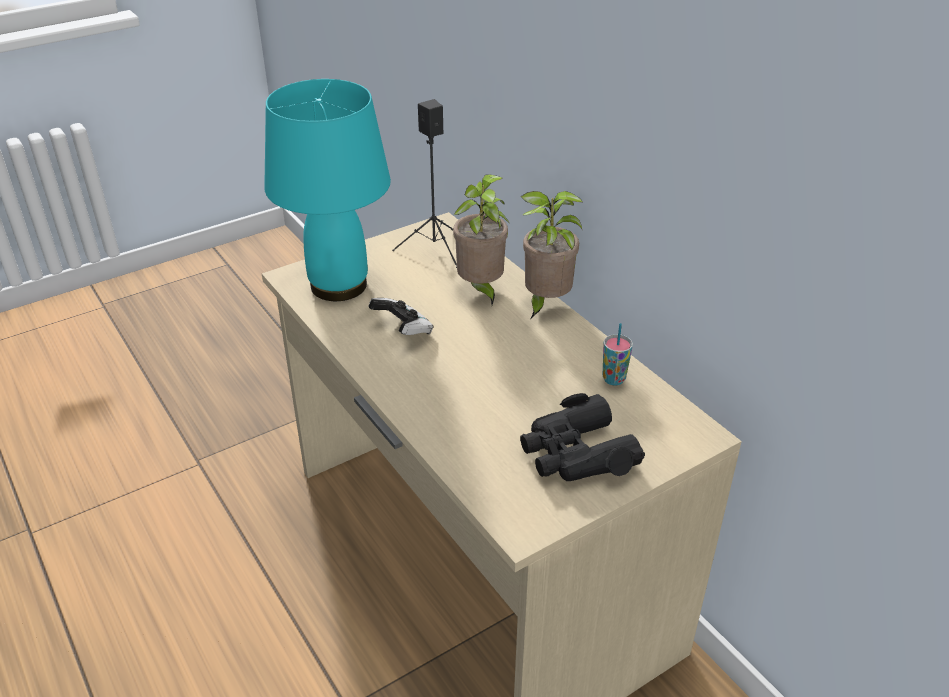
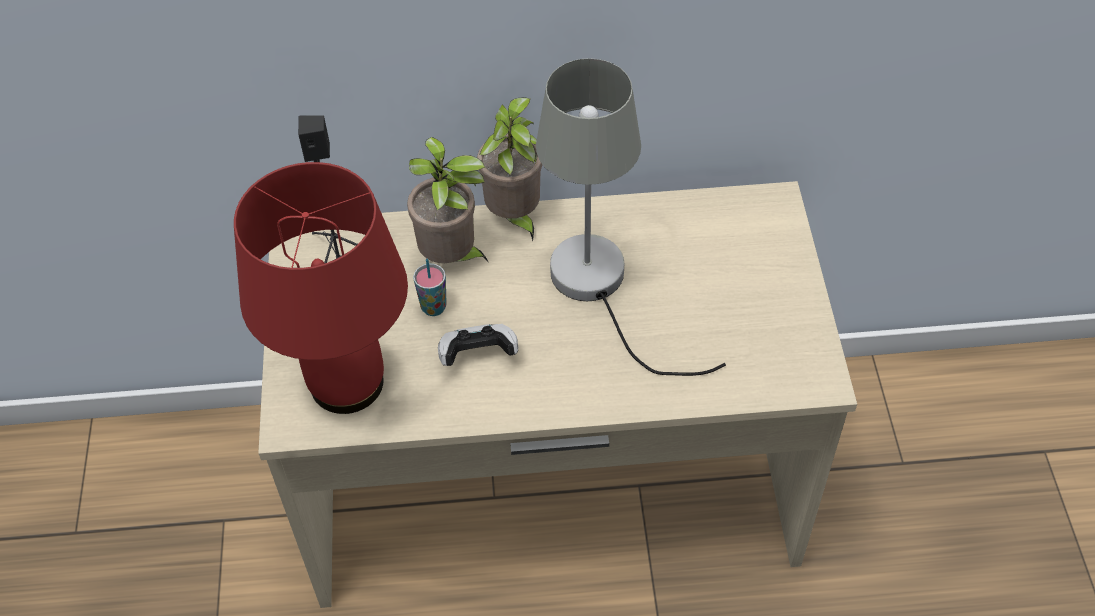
camera: 60 degrees left, 15 degrees up
turquoise table lamp [264,79,391,301] -> red table lamp [234,162,408,414]
black binoculars [520,393,645,481] -> none
cup [603,323,633,386] -> cup moved to [413,259,447,316]
none -> grey table lamp [536,58,726,376]

